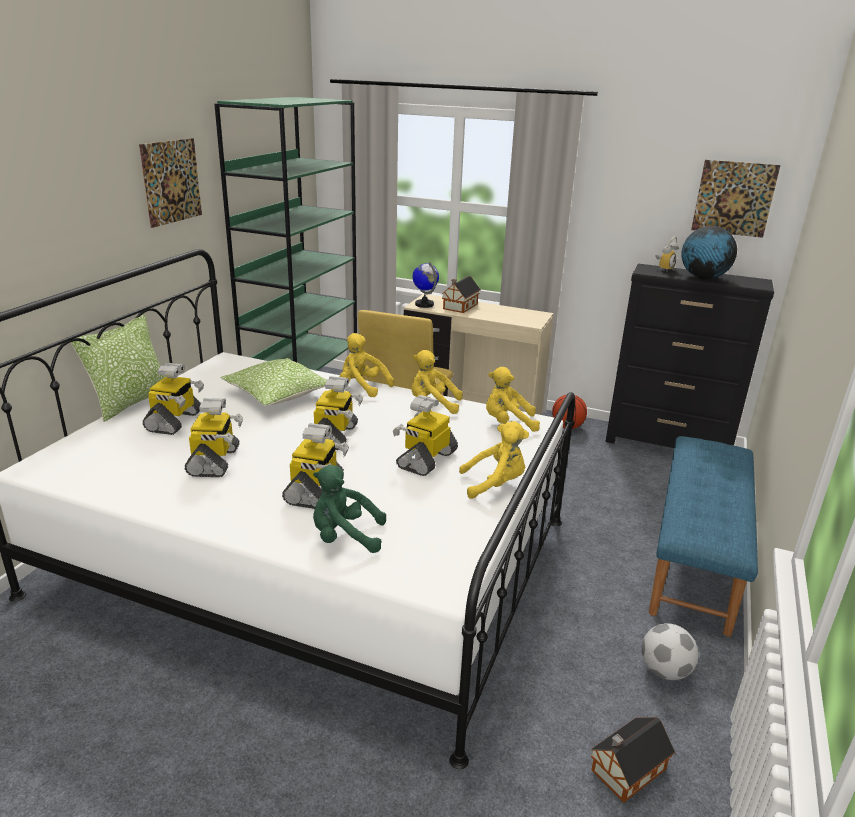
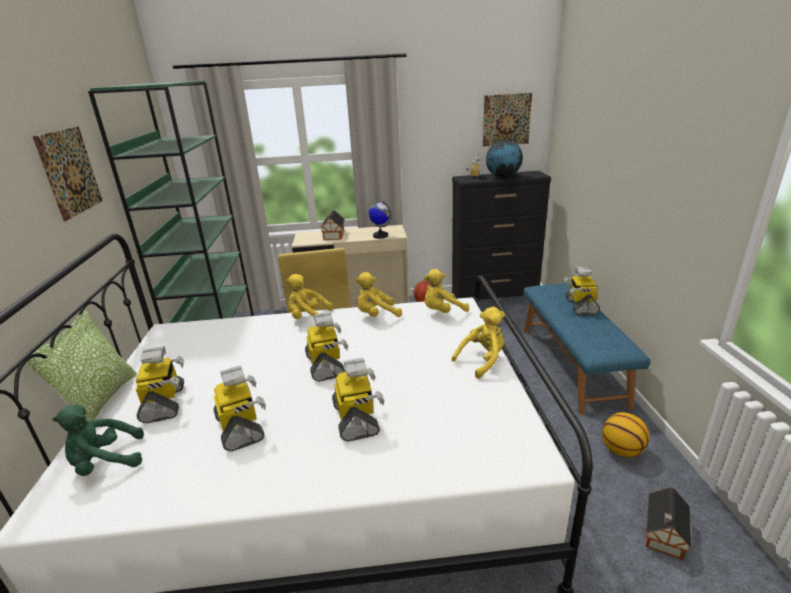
camera: 25 degrees left, 0 degrees up
pillow [221,358,327,406] -> none
green plush toy [313,465,386,553] -> green plush toy moved to [52,404,144,476]
toy robot [393,395,458,476] -> toy robot moved to [563,267,600,315]
globe [412,262,439,308] -> globe moved to [369,201,392,239]
football [642,623,698,680] -> basketball [602,412,649,457]

